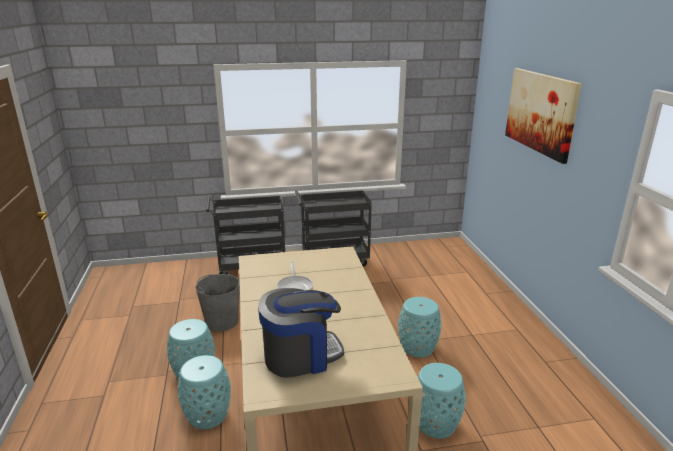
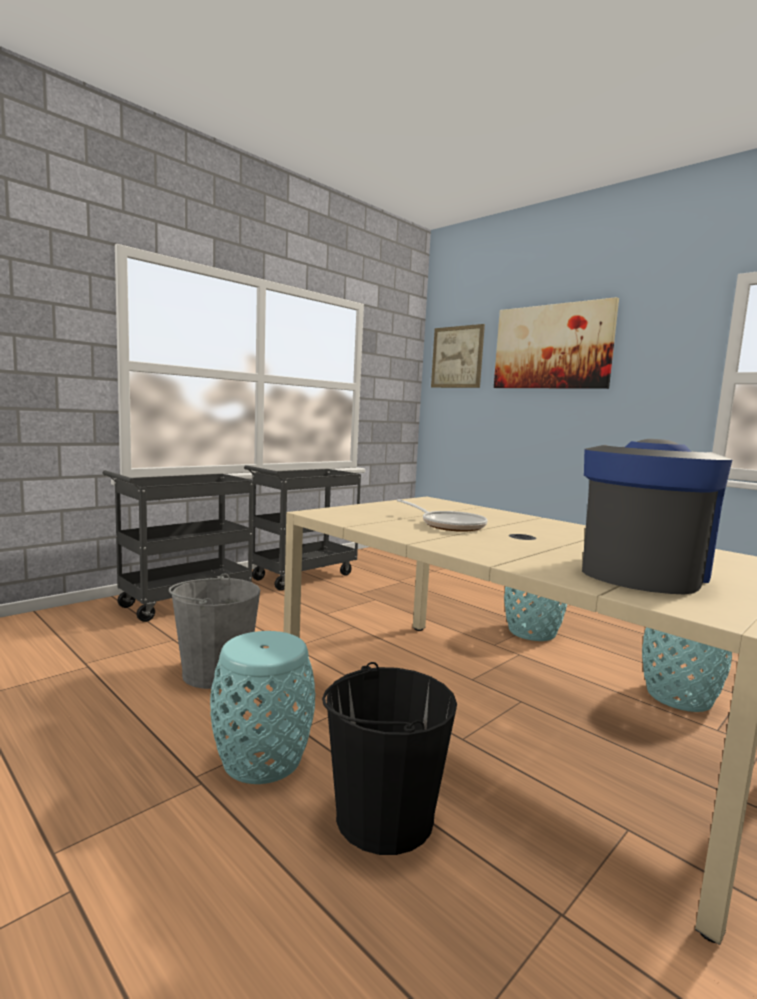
camera: 35 degrees left, 15 degrees down
turquoise stool [178,355,231,429] -> black bucket [322,662,457,855]
none -> picture [431,324,485,388]

